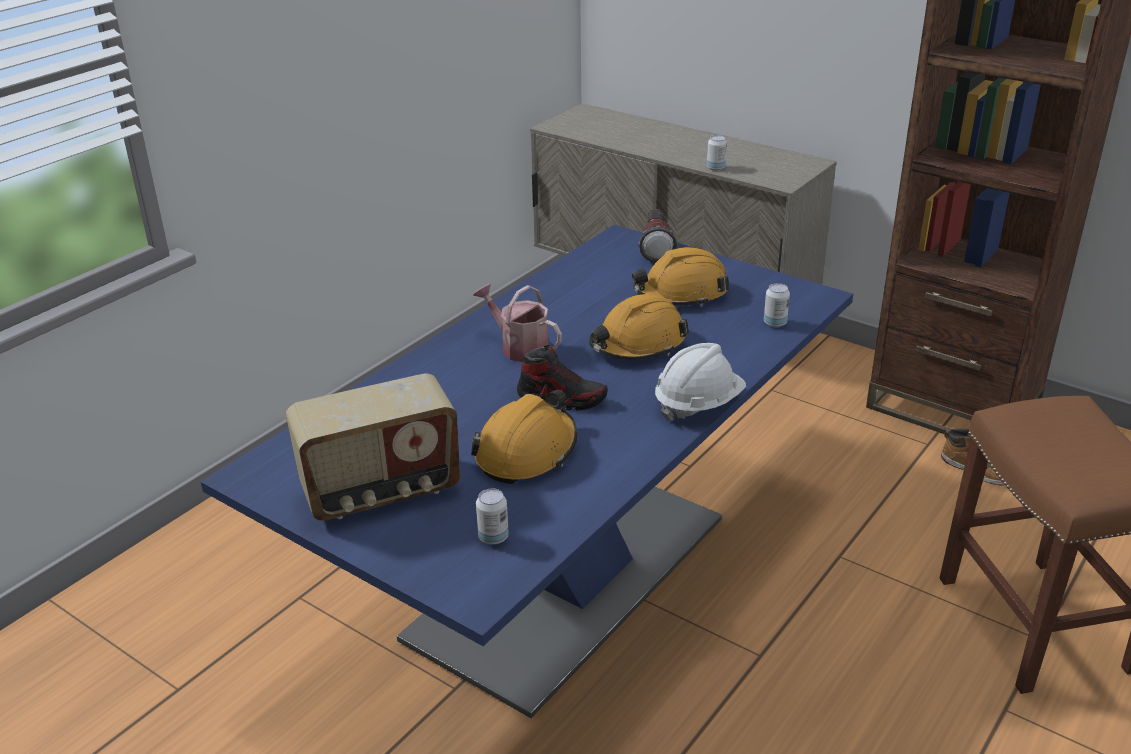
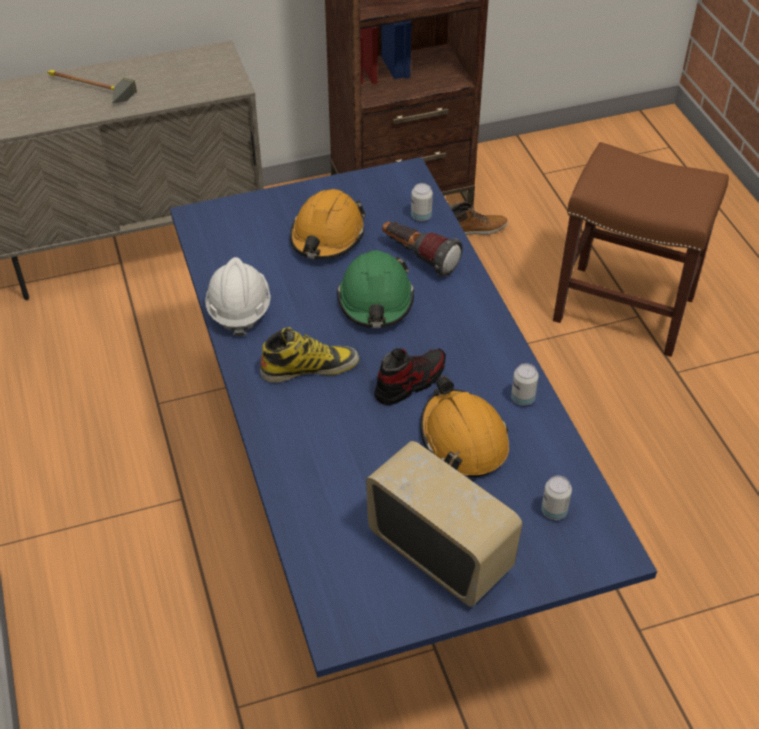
camera: 55 degrees left, 15 degrees up
radio [286,373,460,521] -> radio turned 60 degrees counterclockwise [366,441,523,607]
watering can [473,283,562,362] -> boot [260,327,359,383]
orange hard hat [589,294,689,360] -> green hard hat [337,251,414,328]
flashlight [638,209,678,263] -> flashlight moved to [382,222,463,277]
white hard hat [655,343,746,422] -> white hard hat moved to [205,257,271,337]
can [707,135,727,171] -> can moved to [511,363,538,406]
none -> hammer [46,70,137,103]

